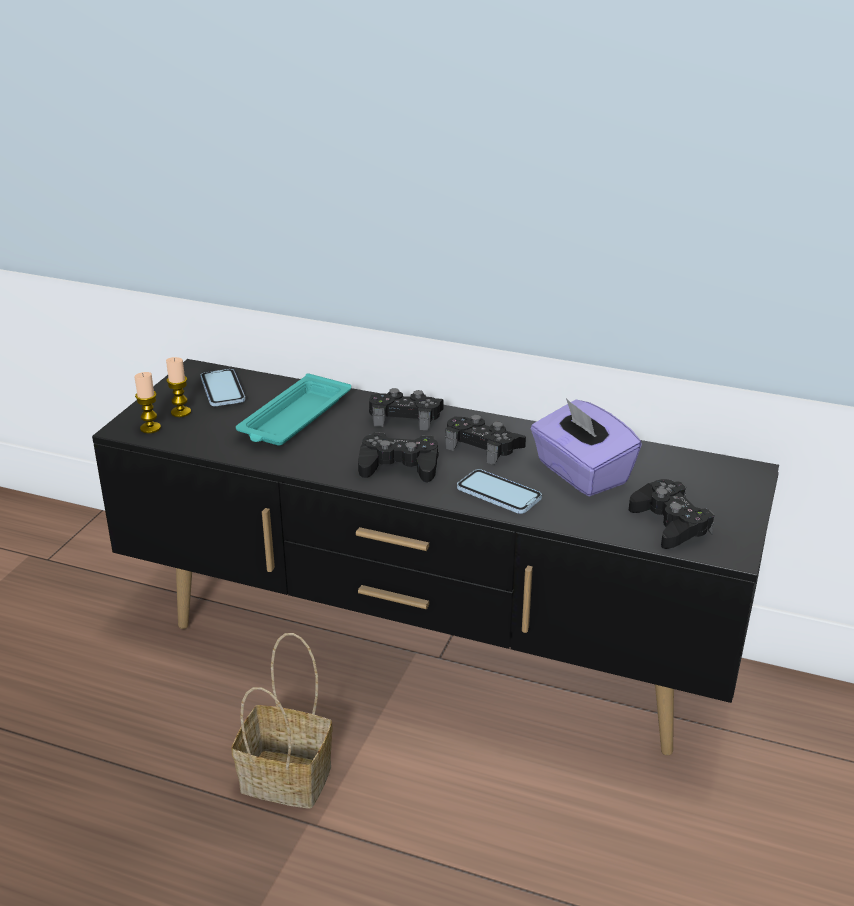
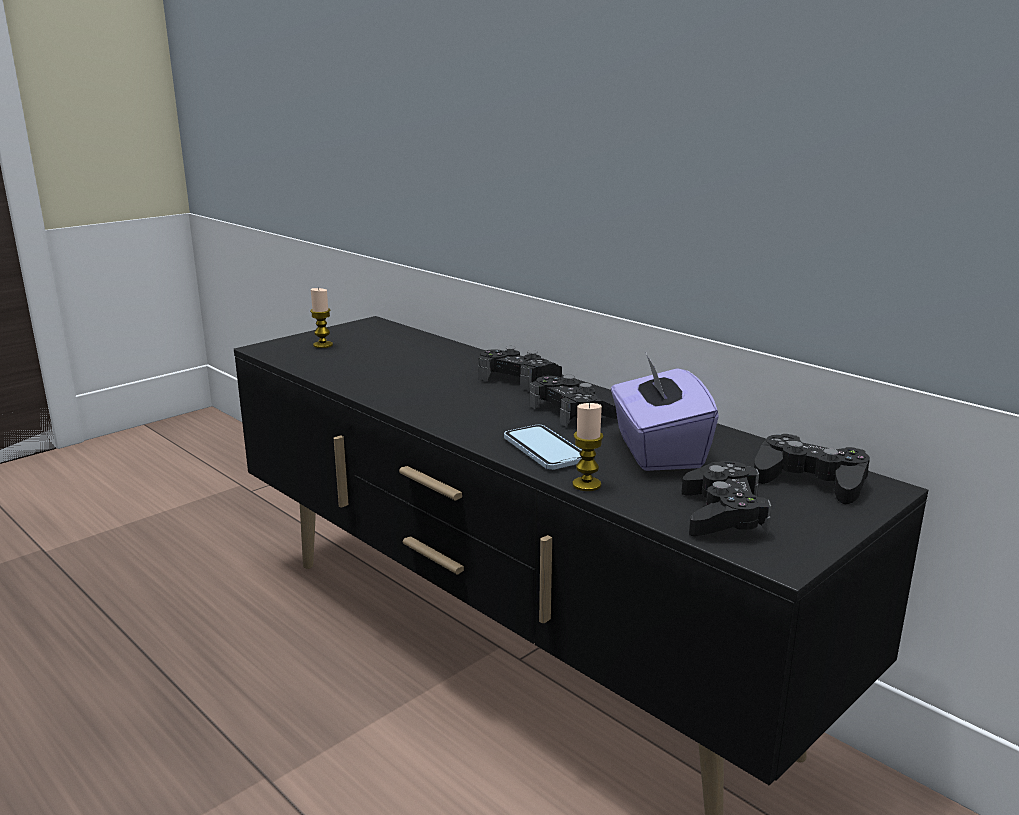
camera: 25 degrees right, 10 degrees down
candle [135,372,161,433] -> candle moved to [572,403,604,491]
phone [200,369,246,406] -> none
basket [231,633,333,809] -> none
turquoise tray [236,373,351,446] -> none
black game controller [358,432,438,482] -> black game controller moved to [754,434,870,504]

